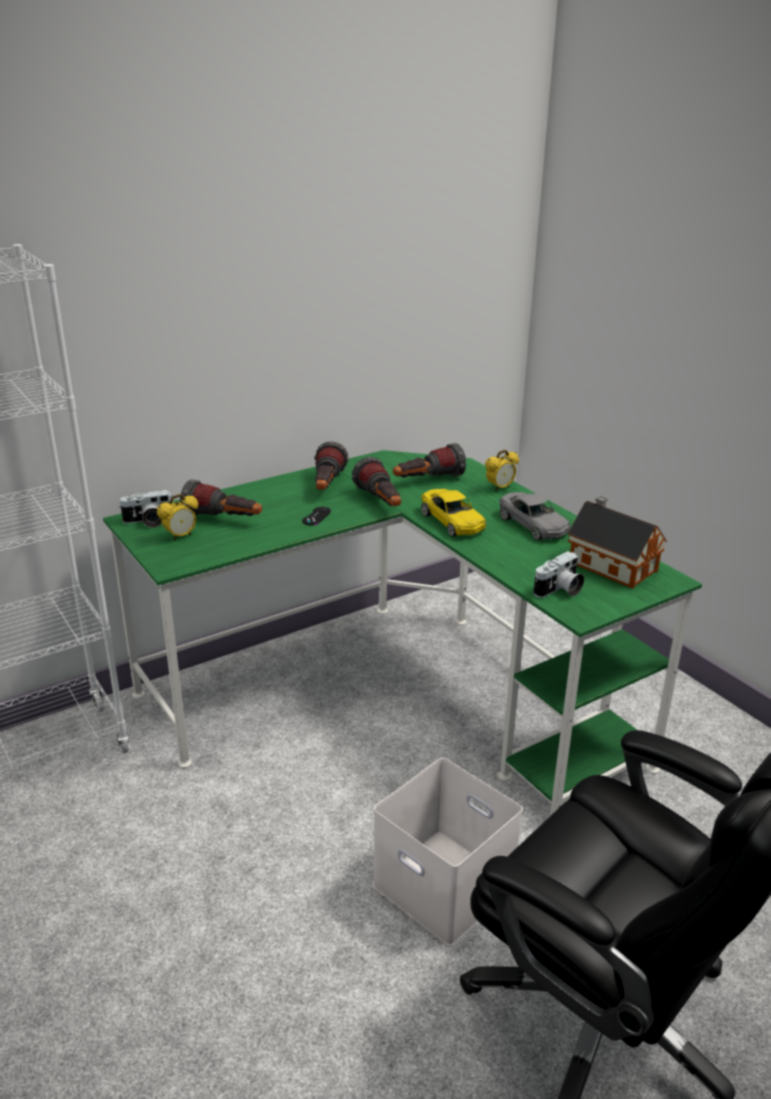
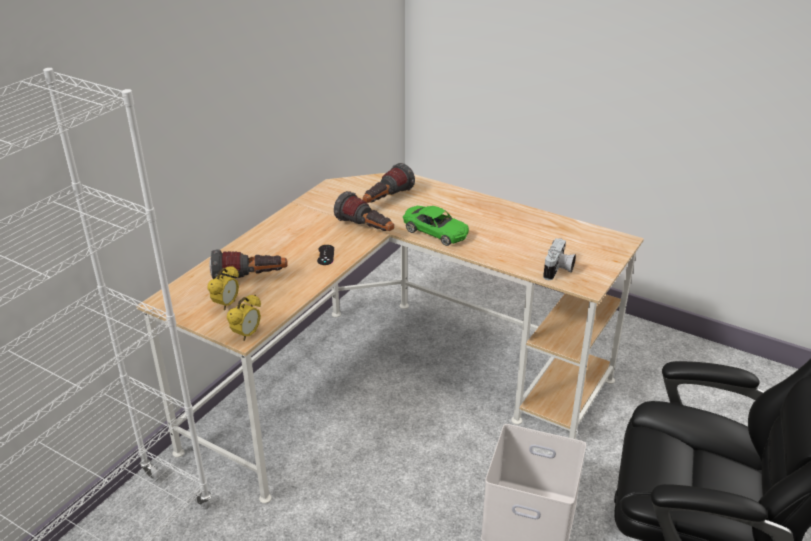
camera: 25 degrees left, 5 degrees up
green desk [103,450,702,819] -> beige desk [136,173,644,504]
camera [119,490,174,528] -> none
flashlight [314,441,349,490] -> none
yellow toy car [421,489,486,537] -> green toy car [403,206,469,246]
alarm clock [485,450,519,492] -> alarm clock moved to [227,294,261,341]
grey toy car [499,492,570,541] -> none
toy house [567,496,667,589] -> none

